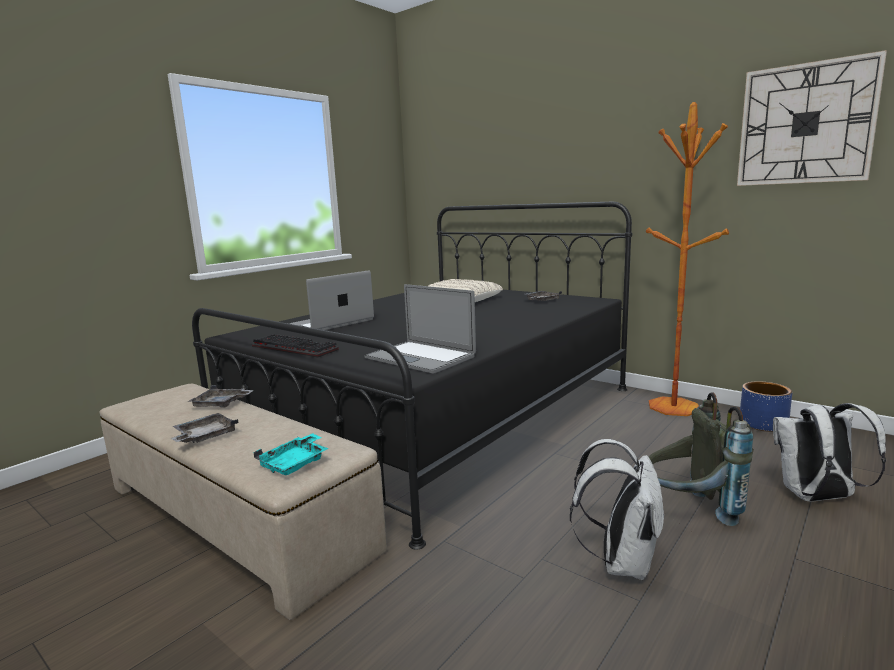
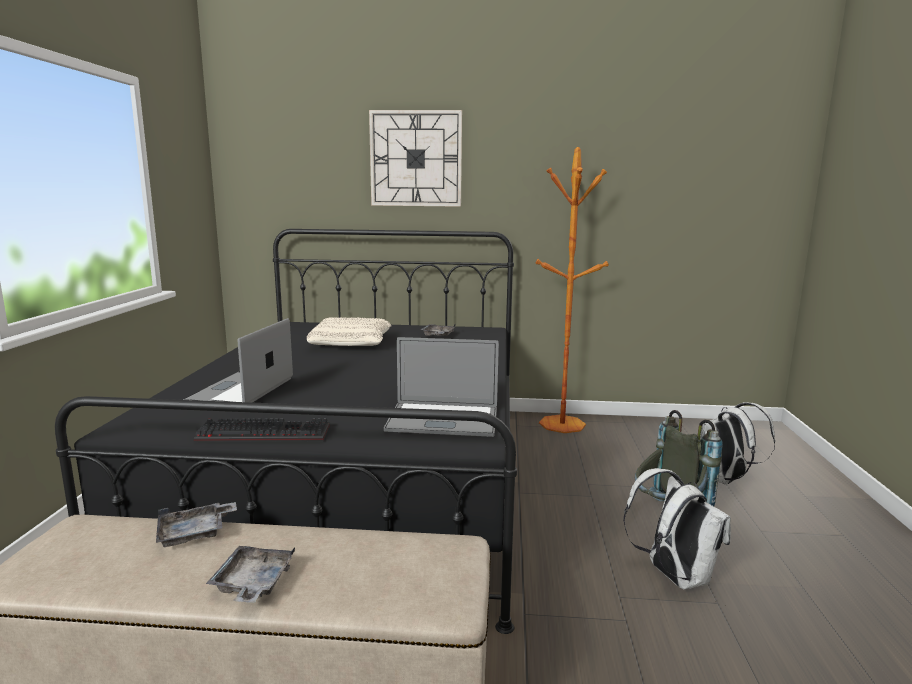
camera: 35 degrees left, 0 degrees up
turquoise tray [253,433,329,475] -> none
wall clock [737,50,887,186] -> wall clock moved to [369,110,462,207]
blue planter [740,381,792,432] -> none

